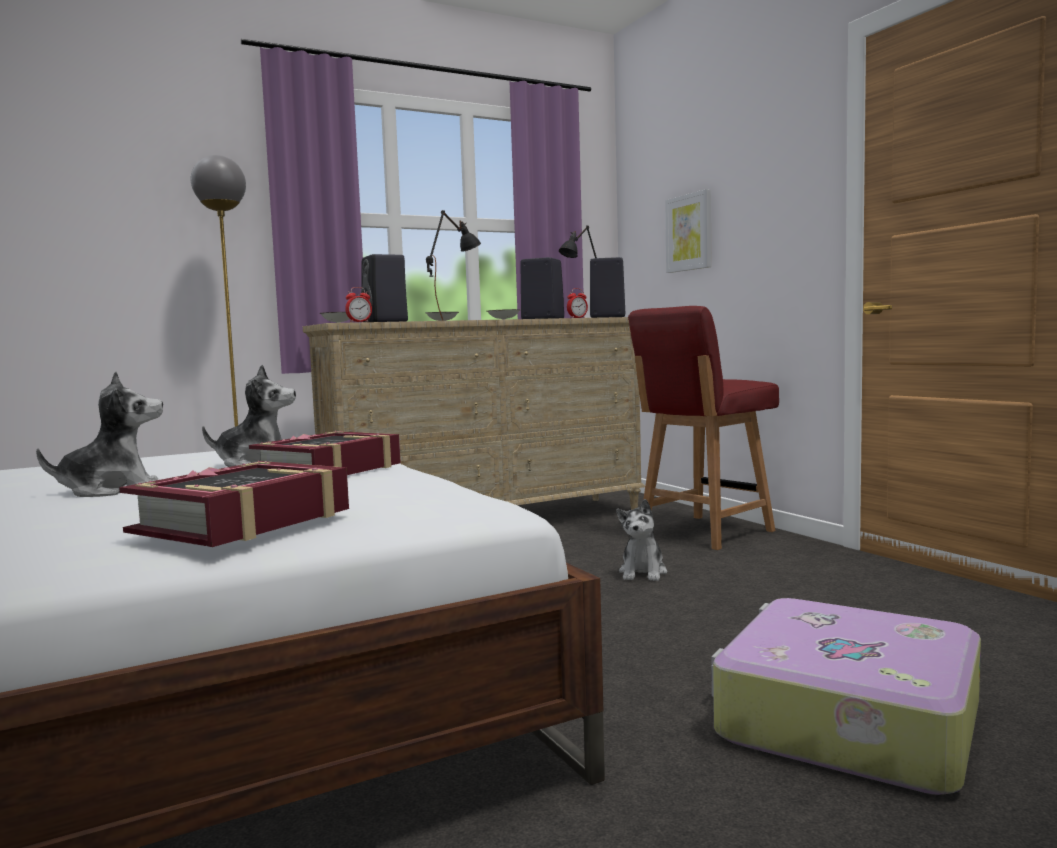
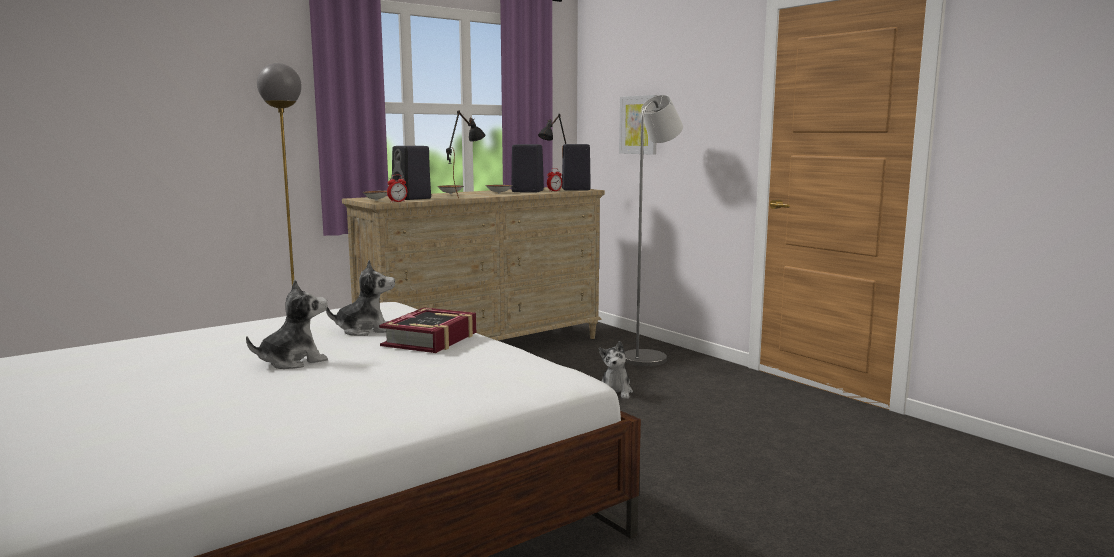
camera: 10 degrees left, 5 degrees up
book [119,461,349,547] -> none
red chair [628,306,779,550] -> grey floor lamp [625,95,683,366]
suitcase [711,598,981,795] -> none

